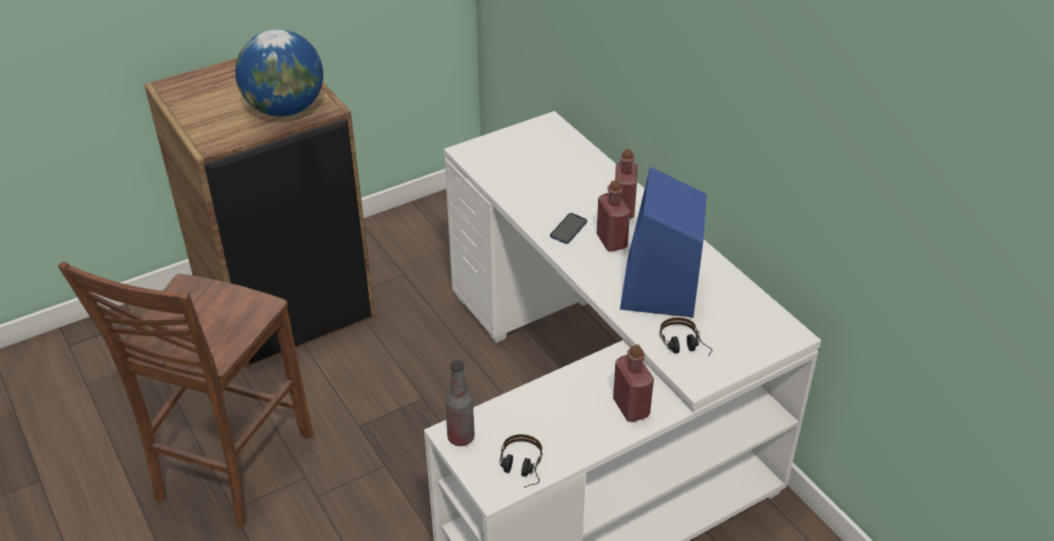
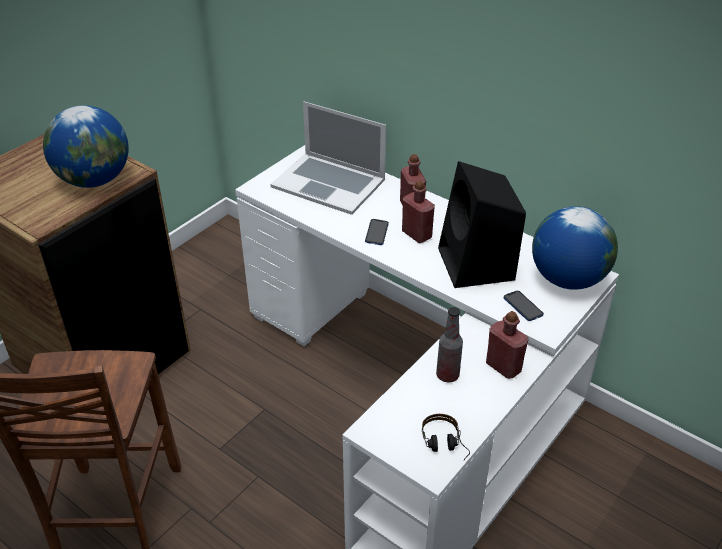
camera: 20 degrees left, 0 degrees up
bottle [445,360,475,446] -> bottle moved to [436,307,463,382]
blue speaker [620,167,707,318] -> black speaker [438,161,526,288]
headphones [660,317,713,356] -> phone [504,291,544,321]
none -> laptop [270,101,386,215]
none -> globe [532,206,618,290]

